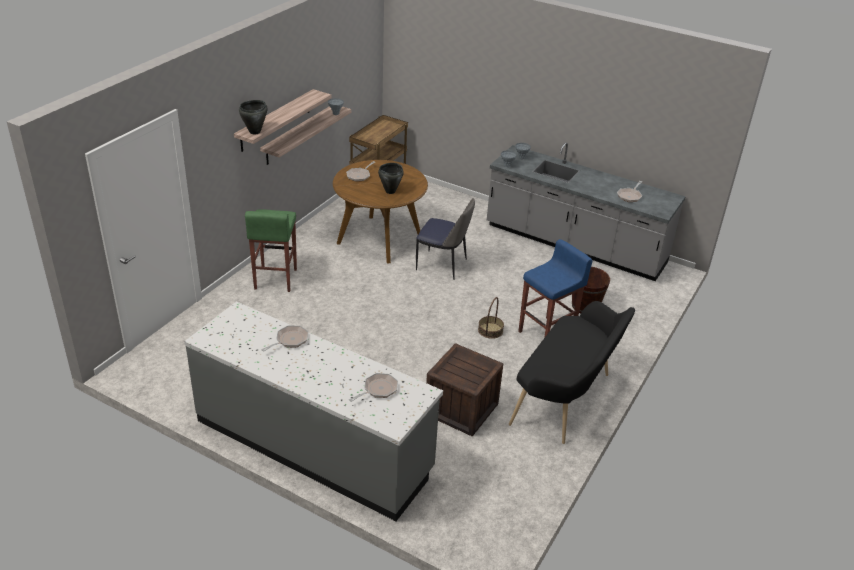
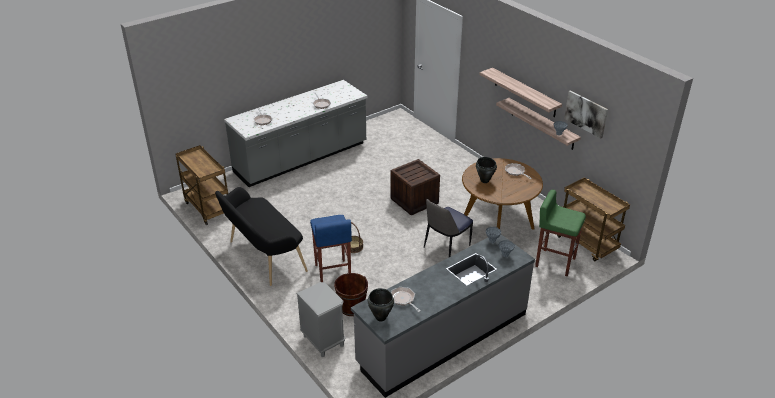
camera: 115 degrees right, 0 degrees up
black cooking pot [239,100,267,134] -> black cooking pot moved to [368,288,394,321]
green stool [245,209,297,292] -> green stool moved to [535,189,586,276]
crate [426,343,503,436] -> crate moved to [390,159,440,215]
none -> brown cart [176,145,228,225]
none -> grey nightstand [296,282,345,357]
none -> picture [564,90,608,138]

